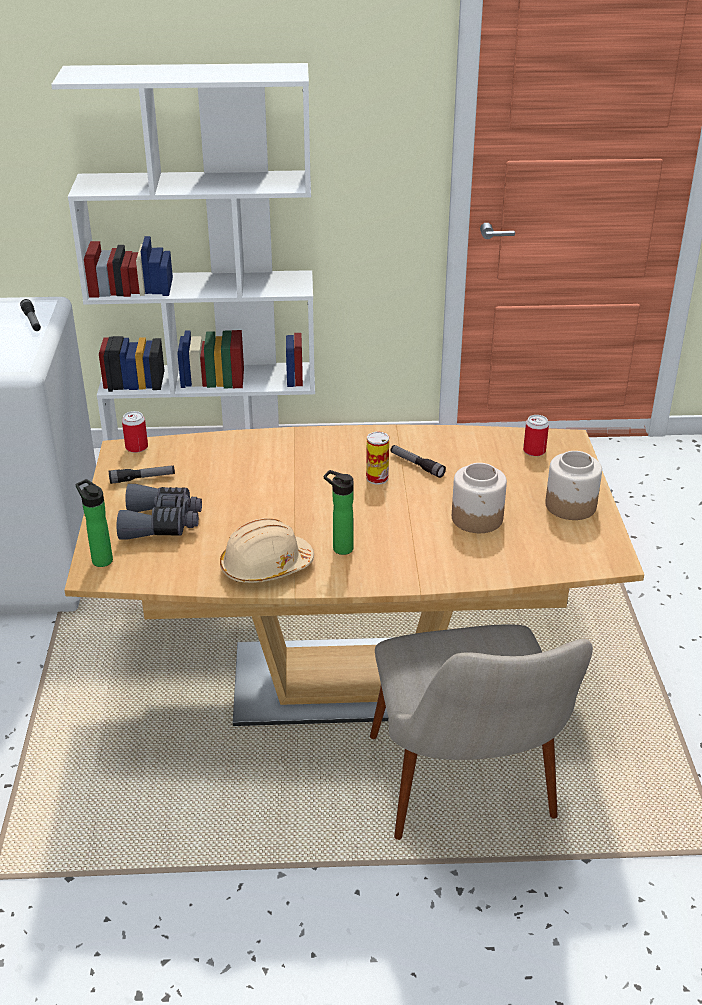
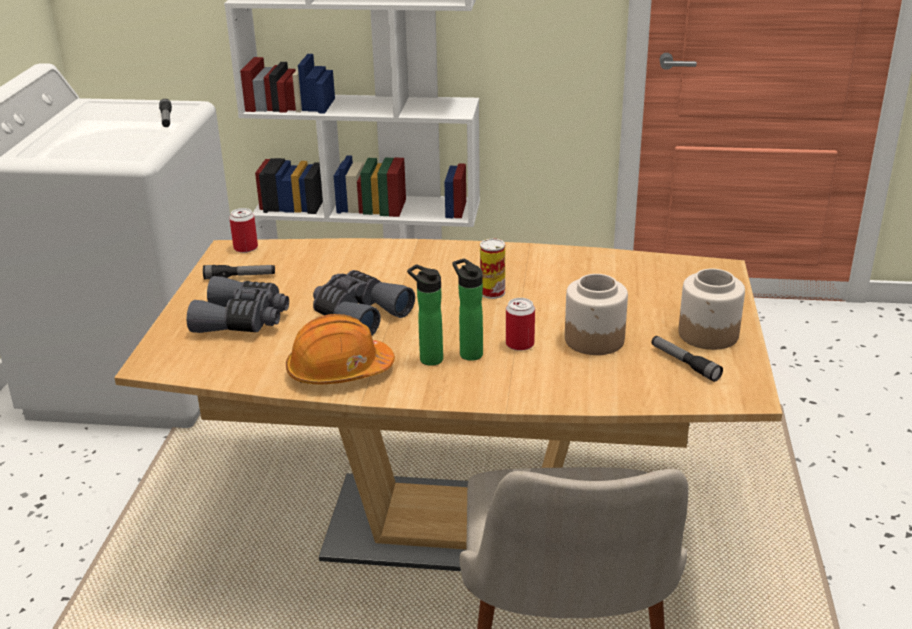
camera: 10 degrees right, 5 degrees down
bottle [75,479,113,567] -> bottle moved to [452,258,483,361]
beige hard hat [220,518,314,583] -> orange hard hat [286,314,395,384]
flashlight [390,445,446,478] -> flashlight moved to [651,336,723,382]
can [523,415,549,456] -> can moved to [506,298,535,351]
none -> grey binoculars [313,270,415,335]

